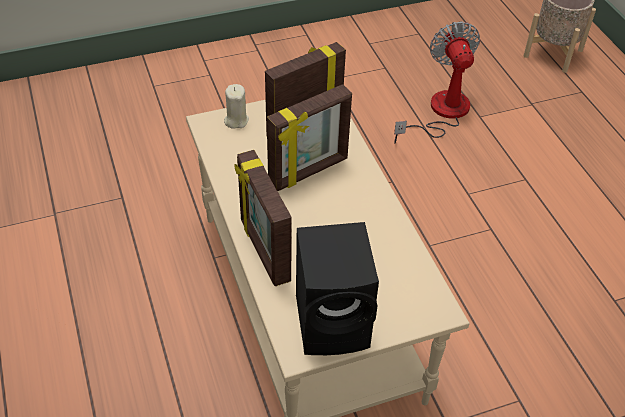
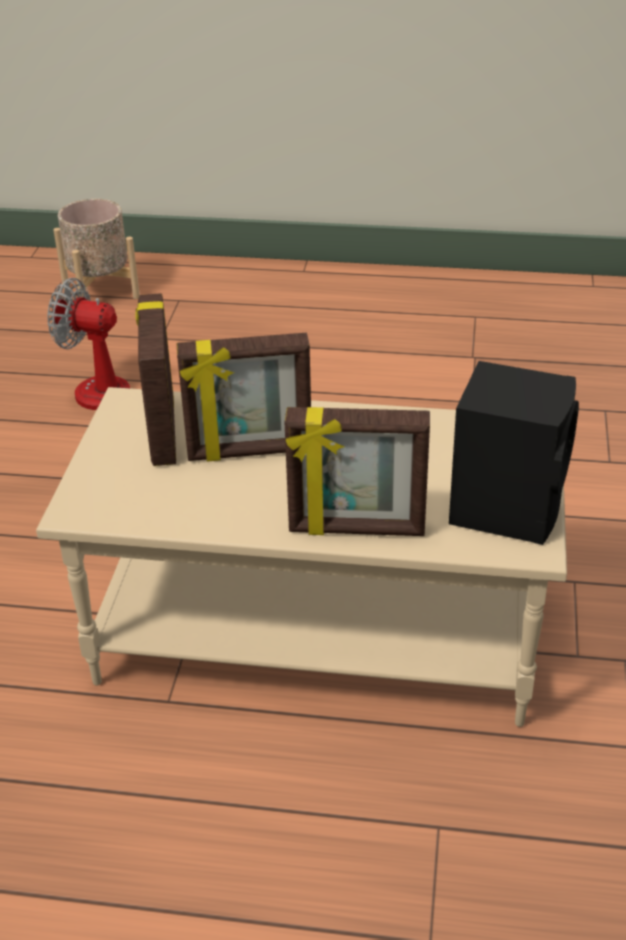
camera: 60 degrees left, 10 degrees down
beige candle [224,84,249,129] -> none
picture frame [267,84,352,191] -> picture frame turned 90 degrees clockwise [177,333,311,462]

